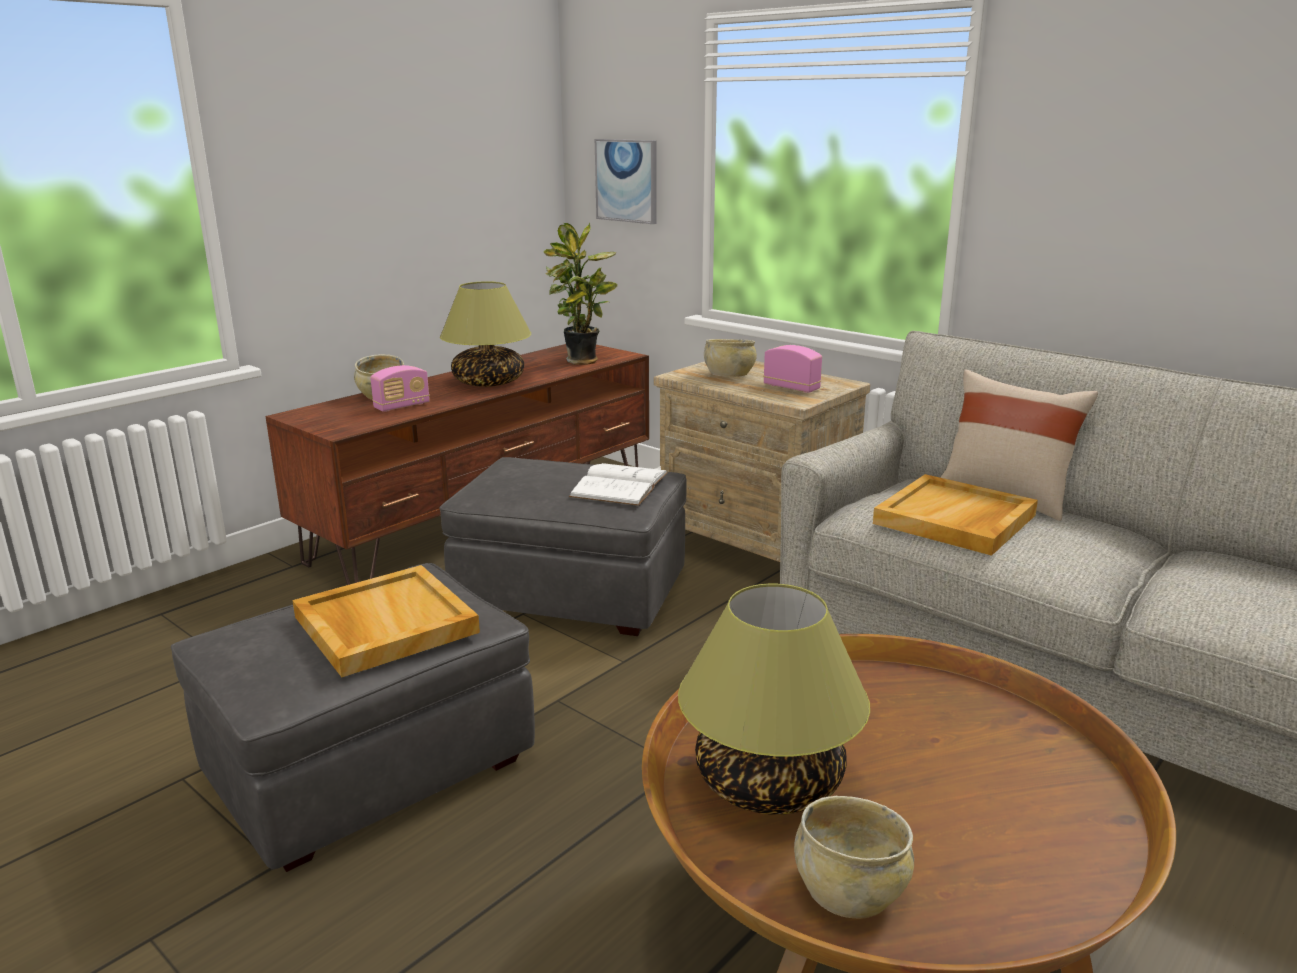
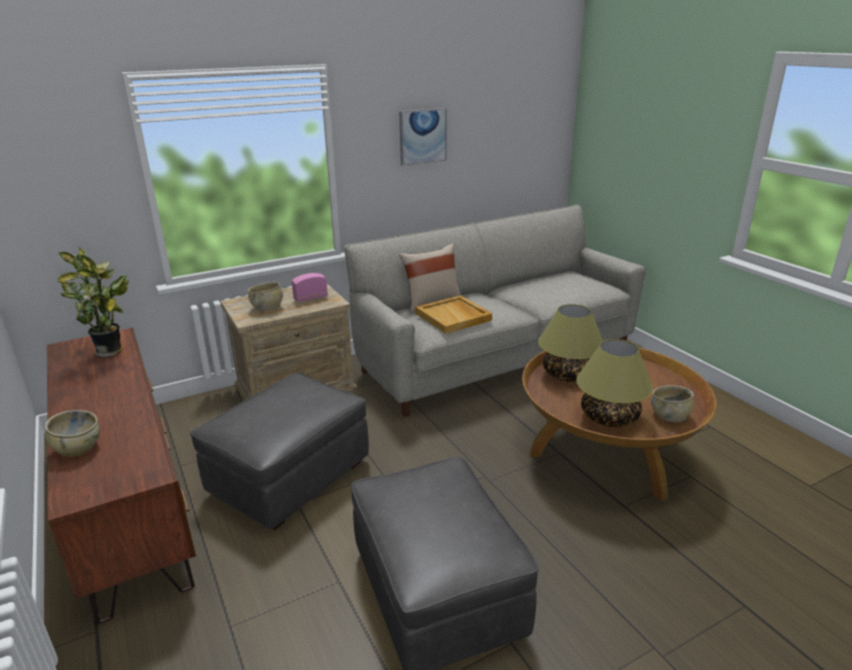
camera: 70 degrees left, 5 degrees up
beige tray [292,565,480,677] -> none
radio [370,365,430,412] -> none
table lamp [440,281,531,387] -> table lamp moved to [538,304,603,382]
white book [569,463,668,506] -> none
picture [595,139,657,224] -> picture moved to [399,108,447,166]

